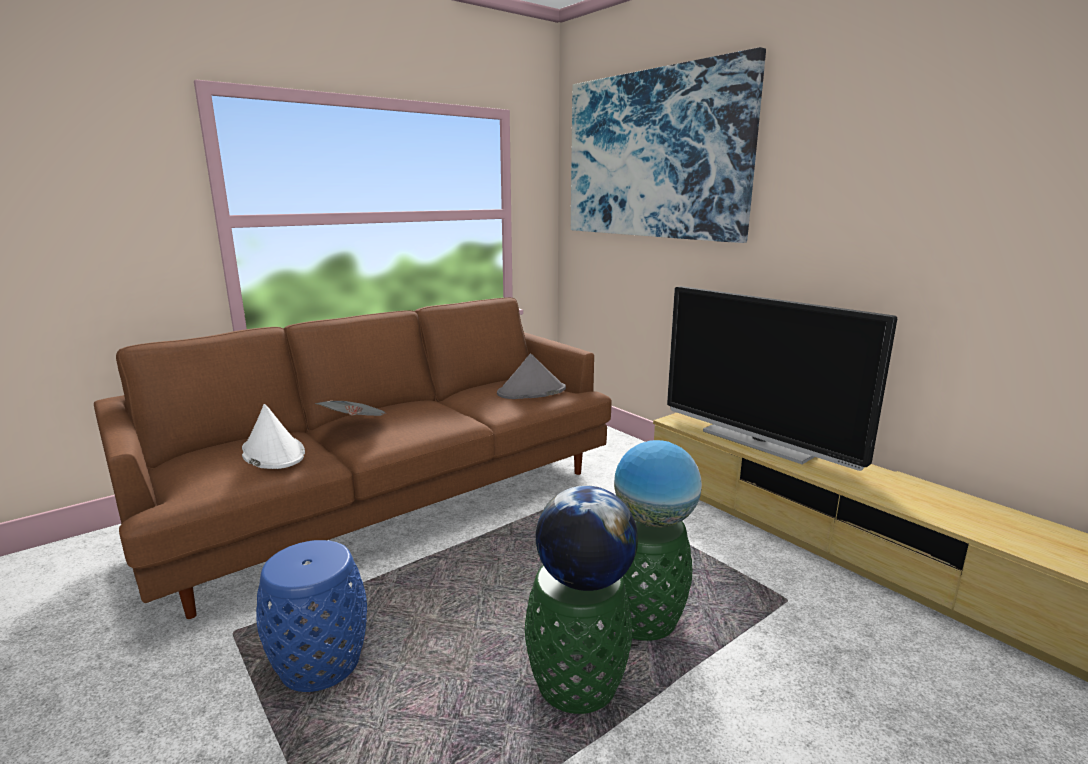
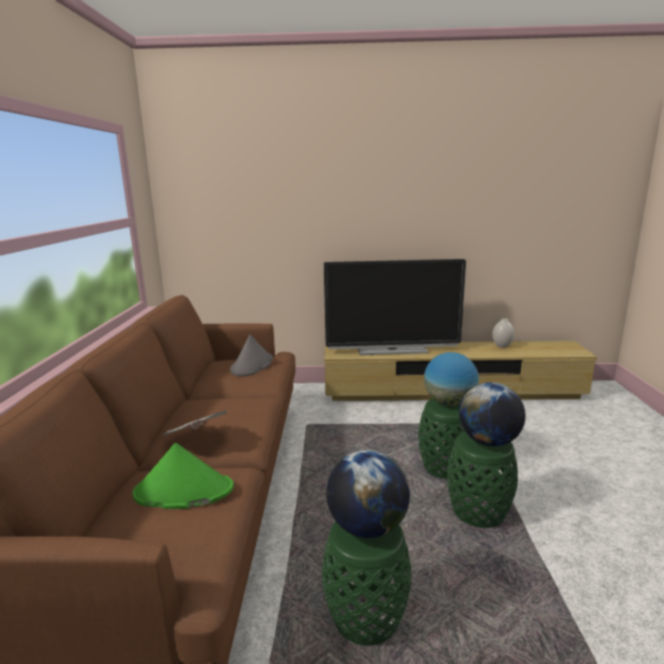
camera: 50 degrees left, 0 degrees up
white hat [242,404,305,469] -> green hat [133,443,234,509]
blue stool [256,540,367,692] -> green stool [322,521,411,645]
picture [571,47,766,243] -> none
none -> globe [326,450,410,538]
none -> white vase [492,318,515,348]

